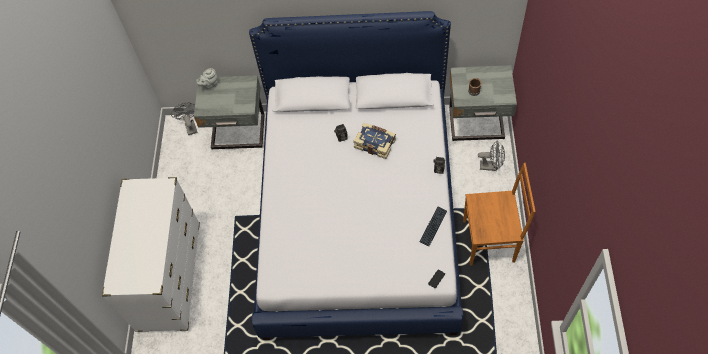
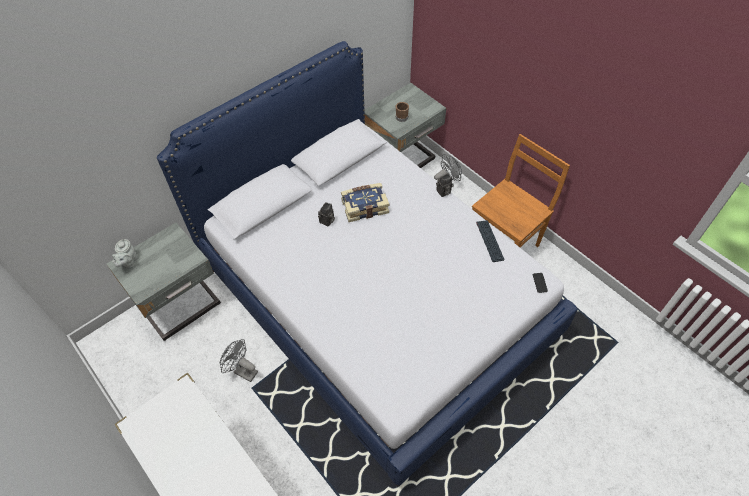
camera: 45 degrees left, 5 degrees down
grey fan [171,102,197,135] -> grey fan moved to [220,339,258,382]

